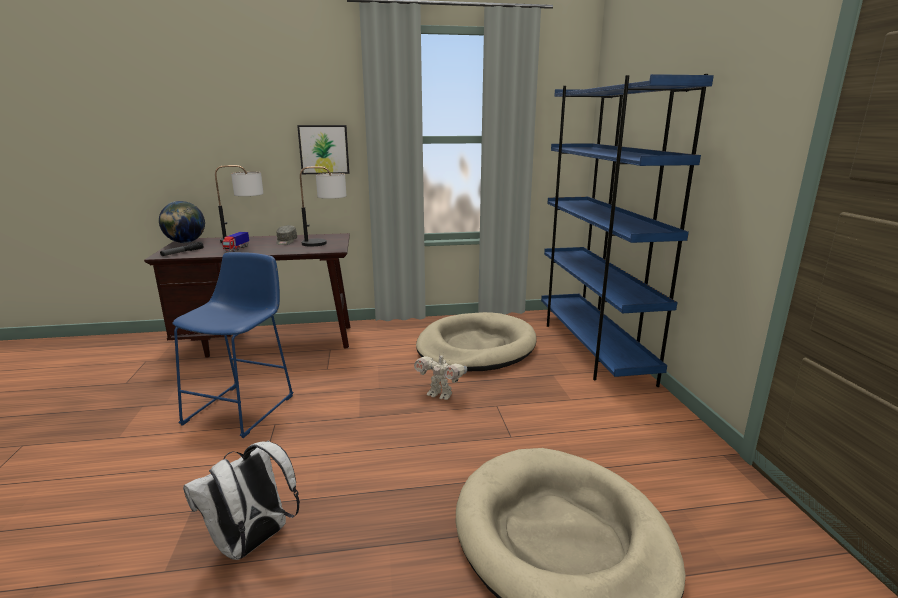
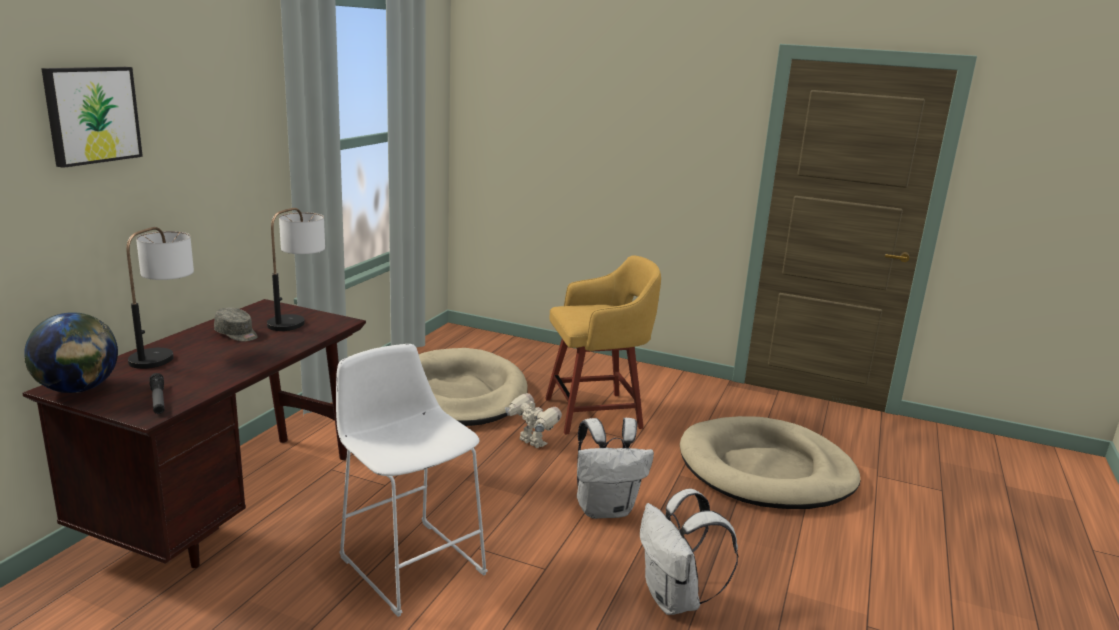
camera: 60 degrees left, 0 degrees up
blue stool [173,252,293,438] -> white stool [336,344,488,617]
toy truck [222,232,249,252] -> none
picture [297,125,349,174] -> picture moved to [41,67,143,168]
toy robot [414,351,467,400] -> toy robot turned 105 degrees counterclockwise [505,393,562,448]
blue bookcase [541,74,714,387] -> none
none -> yellow stool [545,255,661,434]
none -> white backpack [577,418,654,519]

